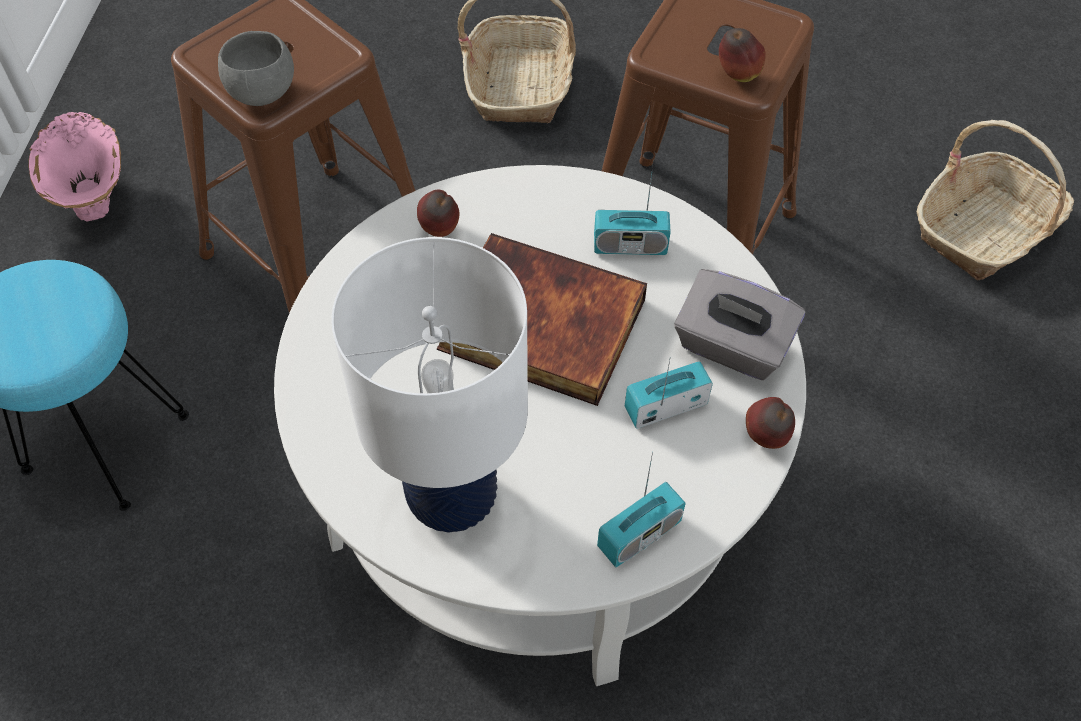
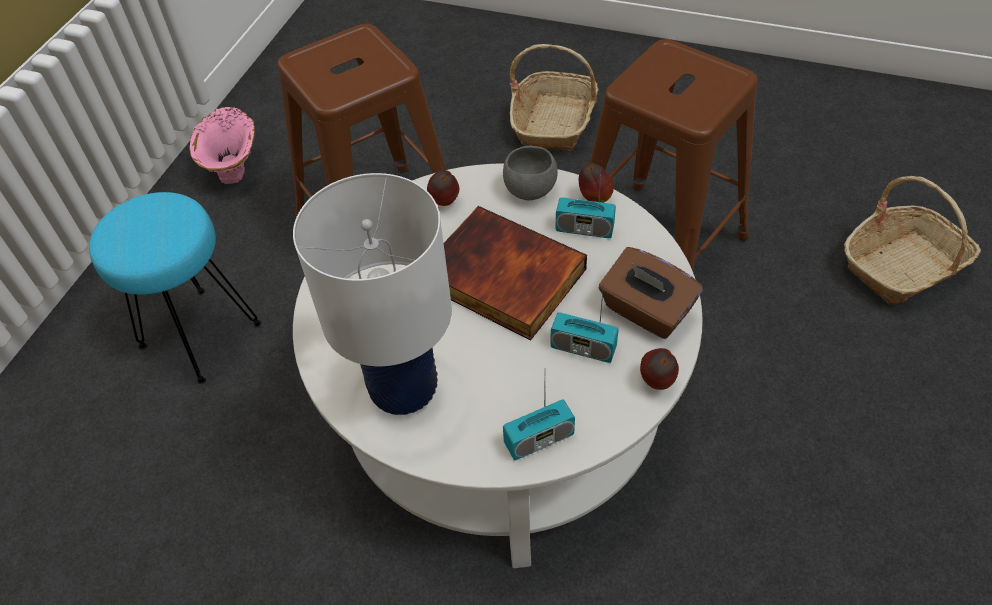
camera: 15 degrees right, 5 degrees down
grey bowl [218,31,294,106] -> grey bowl moved to [503,146,558,200]
radio [625,357,713,429] -> radio turned 150 degrees counterclockwise [551,282,619,363]
grey tissue box [674,269,805,380] -> brown tissue box [599,247,703,339]
apple [719,28,765,82] -> apple moved to [579,164,614,203]

